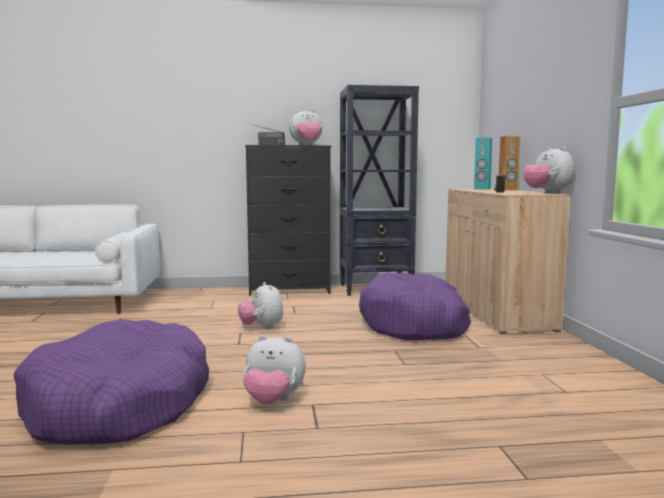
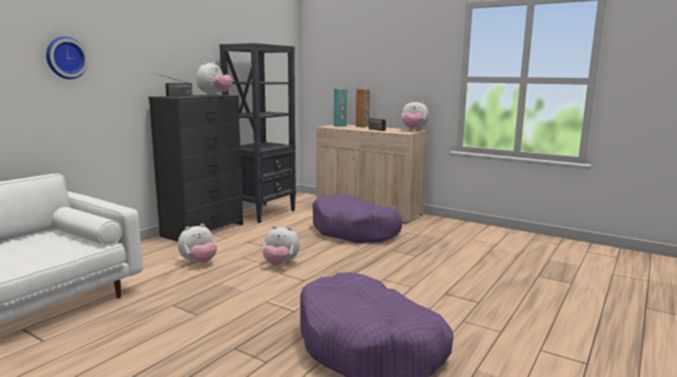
camera: 50 degrees left, 5 degrees up
plush toy [243,335,306,404] -> plush toy moved to [178,224,217,263]
none -> wall clock [46,37,88,79]

